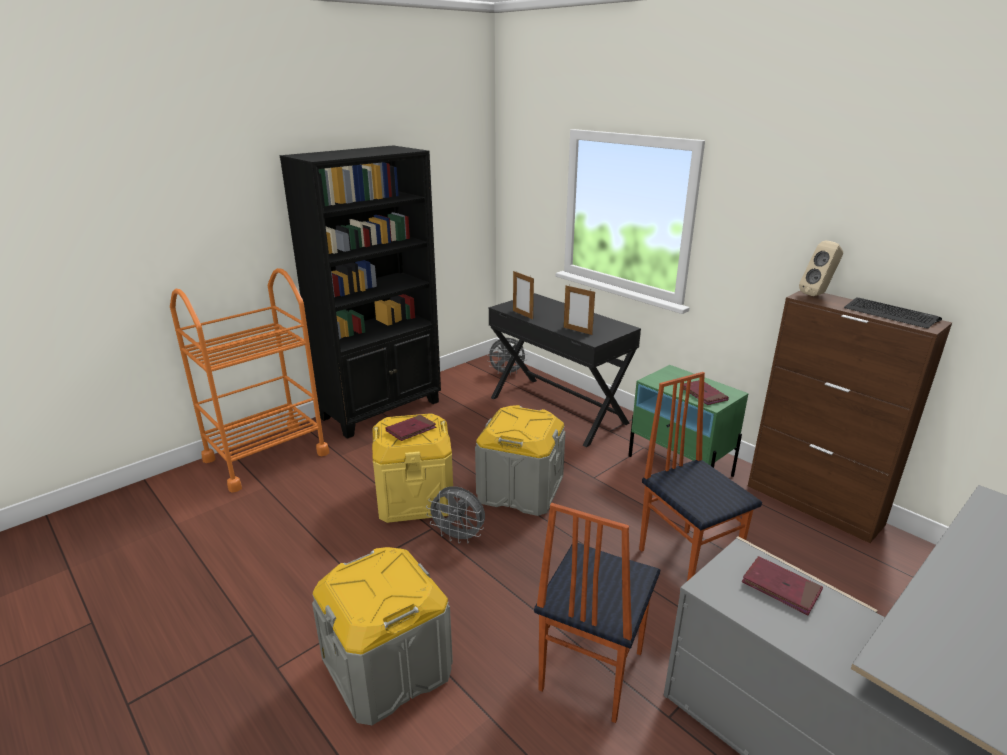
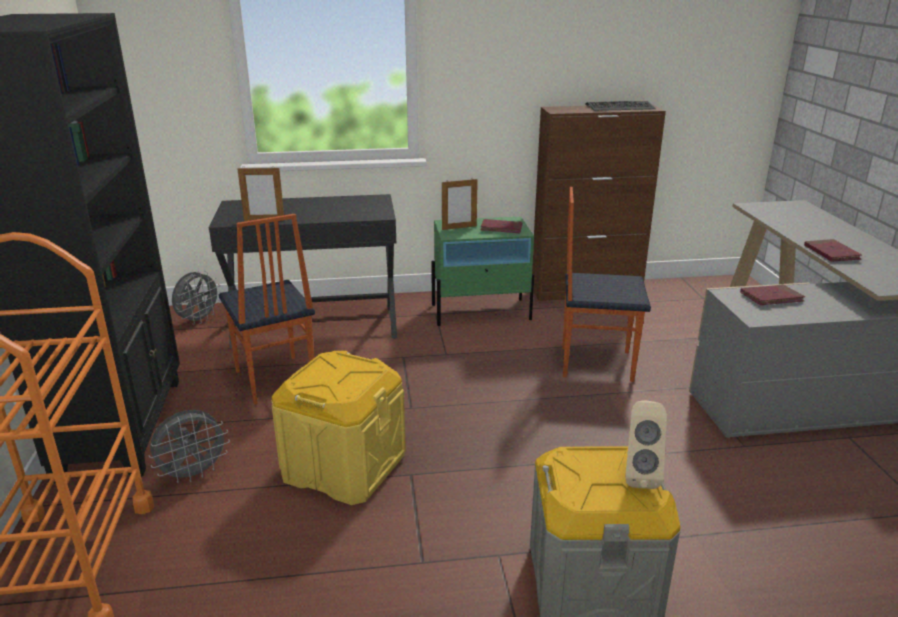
camera: 55 degrees left, 0 degrees up
red book [386,415,436,441] -> red book moved to [804,239,862,262]
grey fan [426,486,485,544] -> grey fan moved to [149,410,230,483]
grey storage box [475,405,565,516] -> none
chair [534,503,660,723] -> chair moved to [219,214,315,405]
picture frame [564,285,595,335] -> picture frame moved to [442,179,478,230]
beige speaker [799,240,843,296] -> beige speaker moved to [625,400,667,489]

